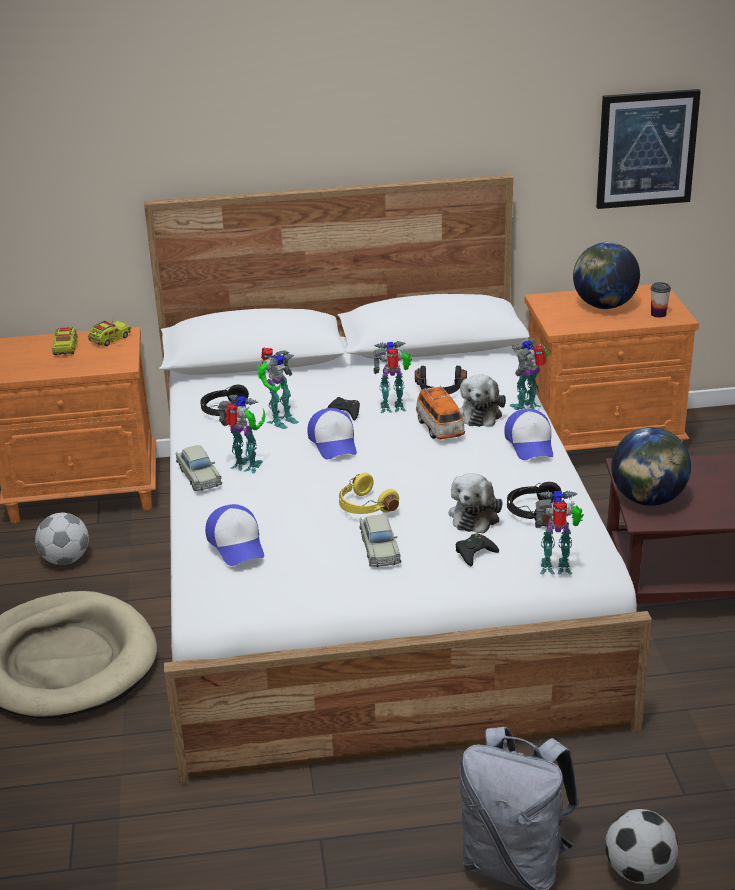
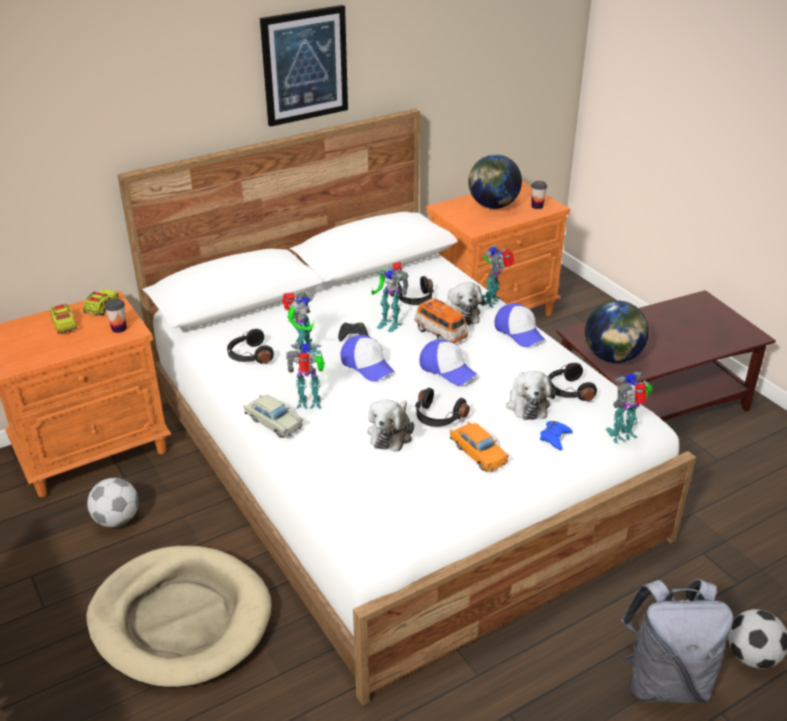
camera: 25 degrees left, 5 degrees up
cap [205,504,264,566] -> cap moved to [420,339,478,385]
yellow headphones [339,472,399,514] -> black headphones [415,388,470,427]
beige toy car [359,514,401,567] -> orange toy car [450,422,509,472]
toy robot [373,341,412,413] -> toy robot turned 120 degrees counterclockwise [371,262,409,332]
black game controller [455,534,499,566] -> blue game controller [540,421,573,450]
picture [596,89,701,209] -> picture moved to [260,5,348,127]
none -> cup [104,298,127,333]
none -> plush toy [367,399,414,452]

